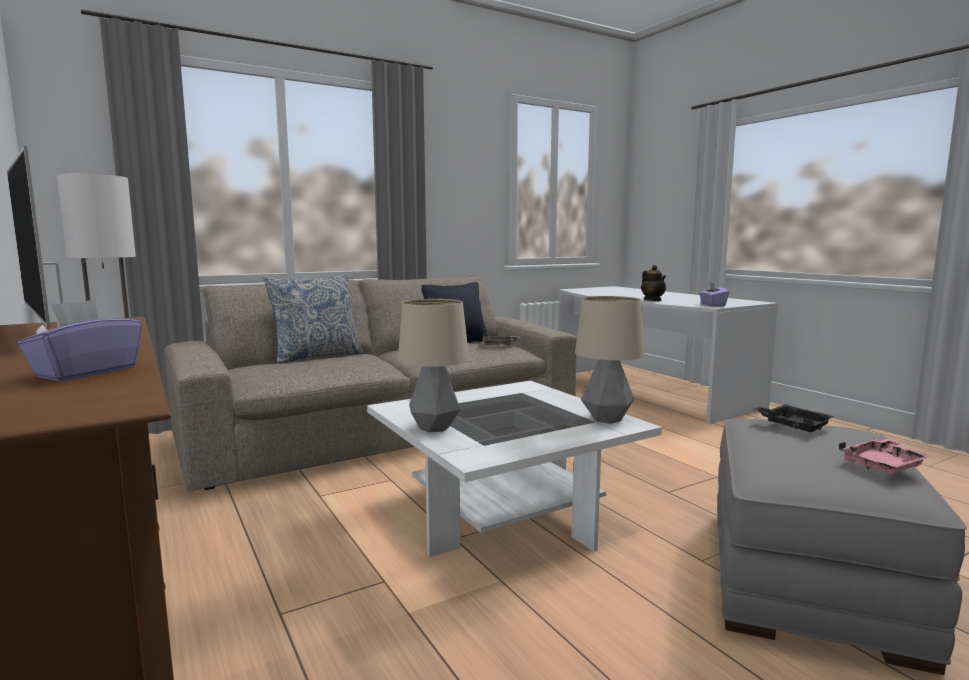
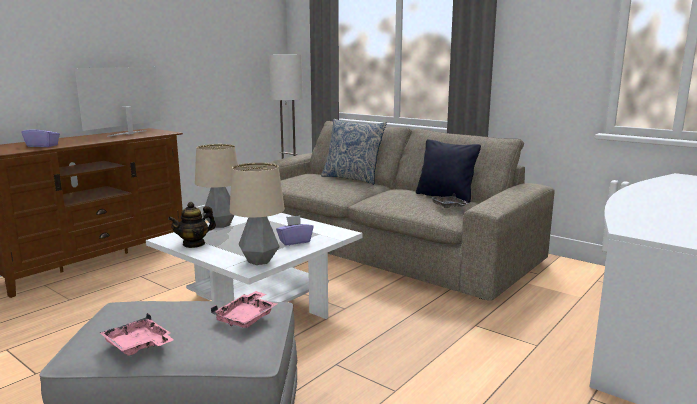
camera: 70 degrees right, 5 degrees up
teapot [641,265,666,301] -> teapot moved to [168,202,216,248]
purple tissue box [699,282,729,306] -> purple tissue box moved to [276,215,313,245]
black tray [754,404,835,432] -> pink tray [211,291,277,328]

